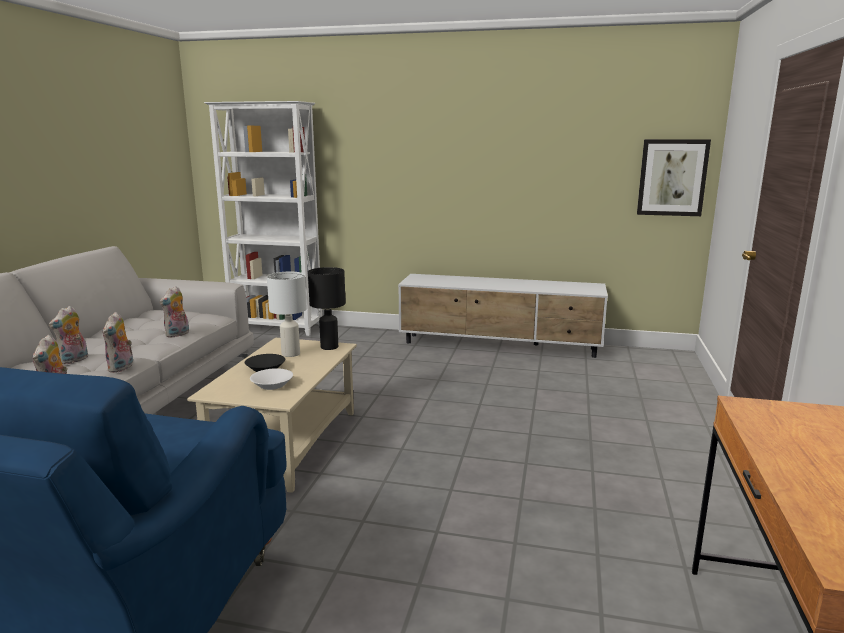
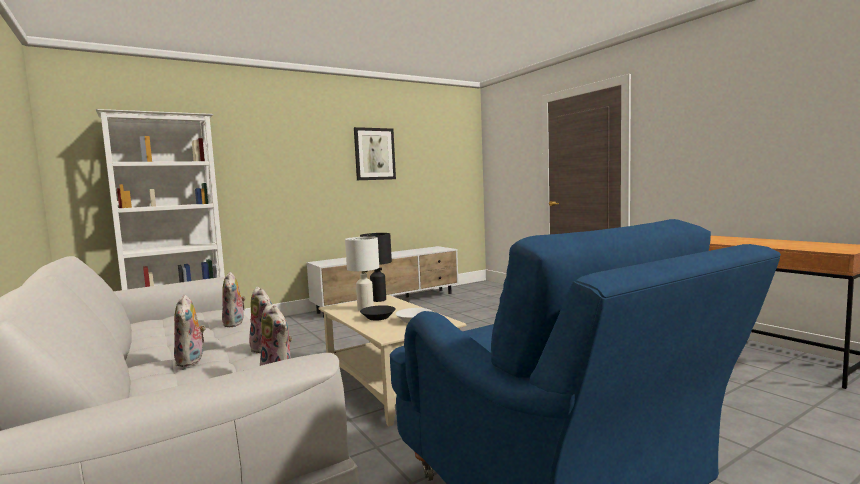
camera: 45 degrees left, 10 degrees down
picture [637,139,711,216] -> picture moved to [354,127,396,180]

